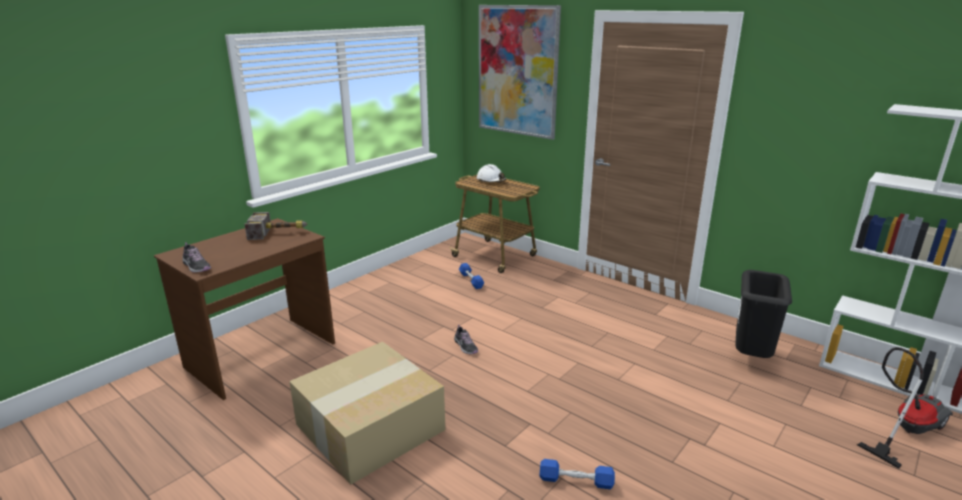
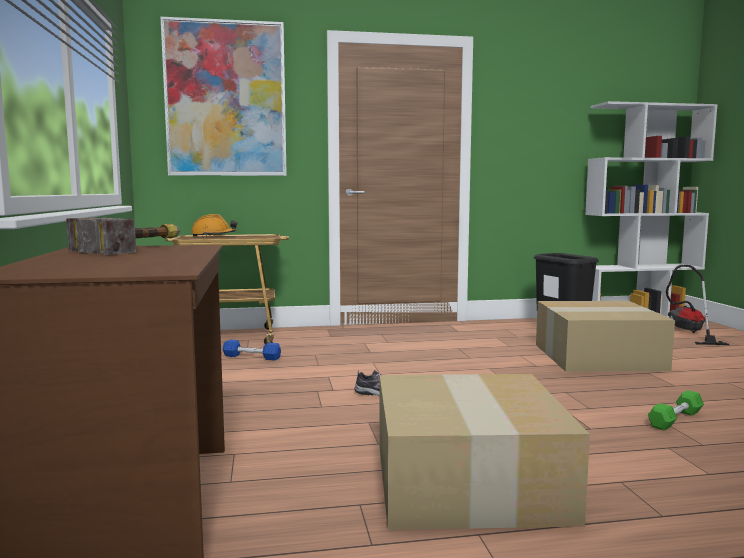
camera: 50 degrees left, 15 degrees down
shoe [182,242,211,273] -> none
white hard hat [477,164,506,183] -> orange hard hat [191,214,237,237]
blue dumbbell [540,459,615,489] -> green dumbbell [648,390,704,431]
none -> cardboard box [536,301,675,372]

